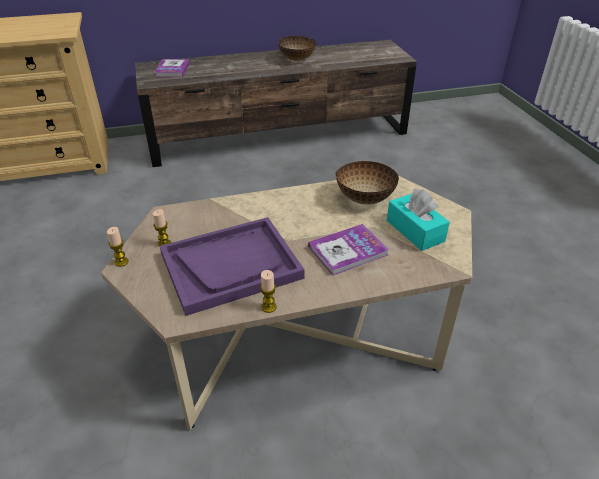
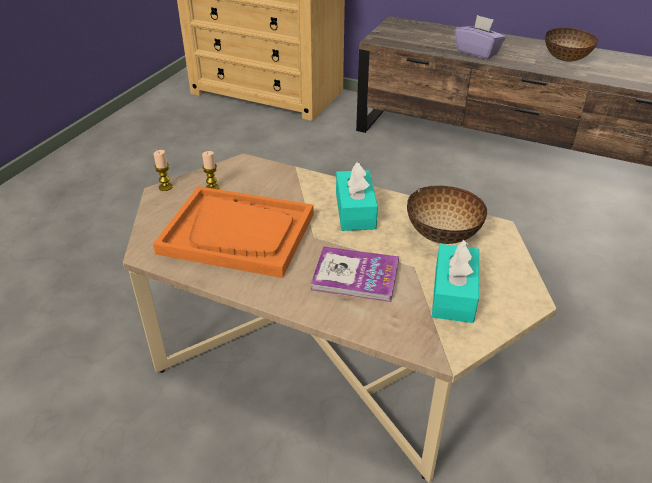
camera: 40 degrees right, 0 degrees up
book [154,59,190,77] -> none
purple tray [160,217,305,316] -> orange tray [153,186,314,278]
candle [260,270,277,313] -> none
none -> turquoise tissue box [336,162,378,231]
none -> purple tissue box [455,15,506,59]

